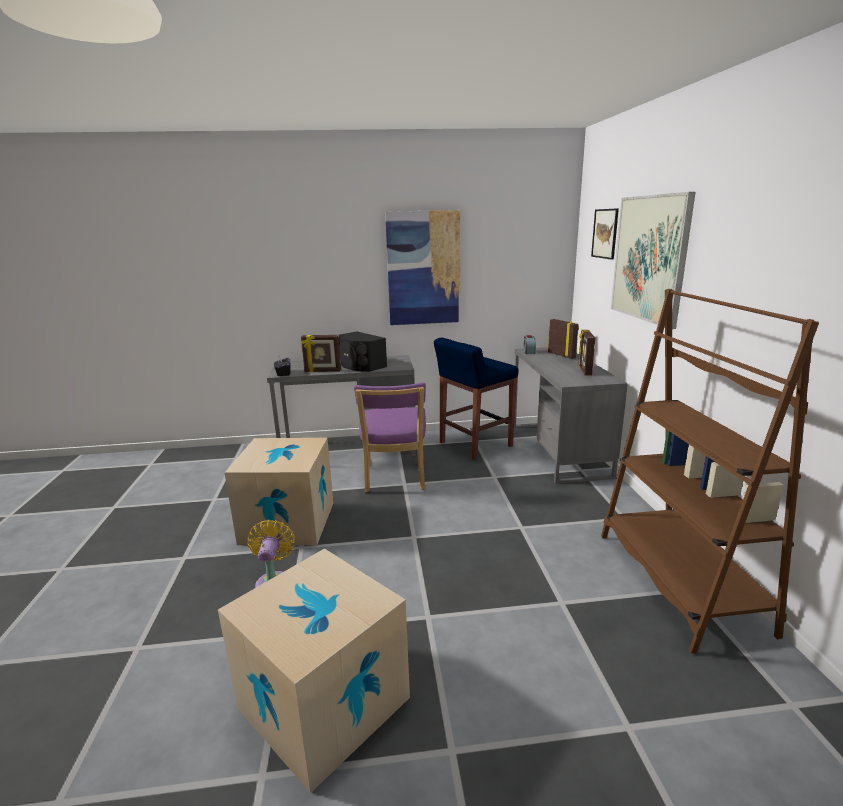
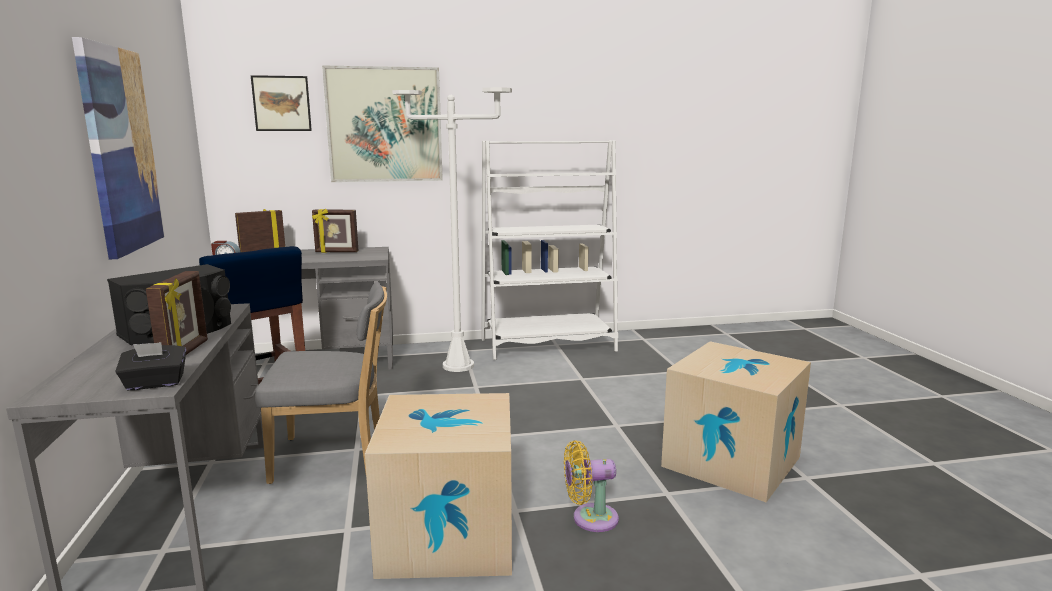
camera: 95 degrees left, 5 degrees down
purple chair [354,383,426,492] -> grey chair [255,282,387,484]
brown bookcase [601,289,819,654] -> white bookcase [481,140,618,360]
none -> white floor lamp [392,87,512,372]

